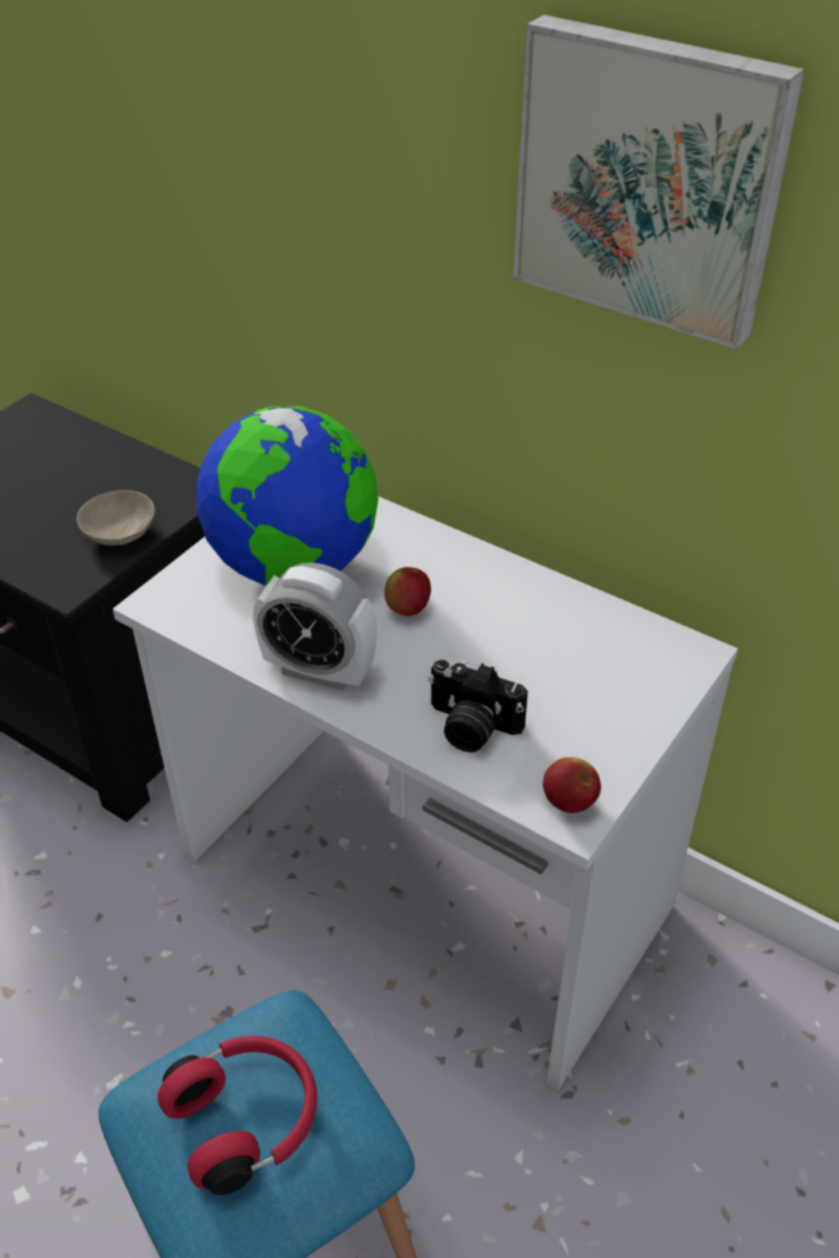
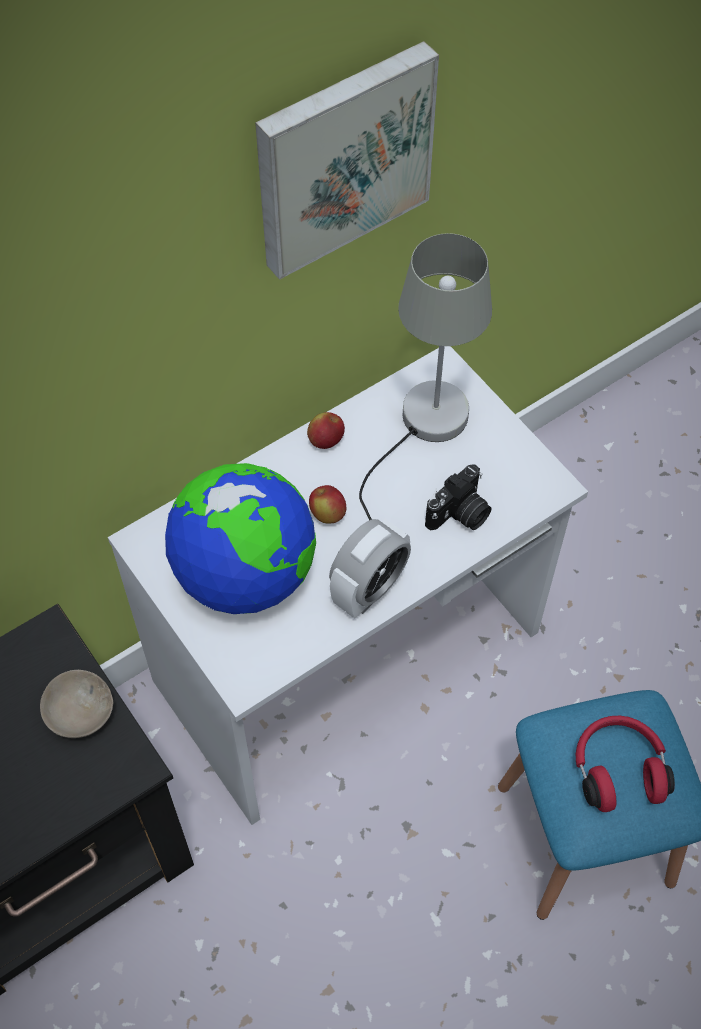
camera: 70 degrees left, 15 degrees up
apple [543,757,601,813] -> apple moved to [307,412,345,449]
none -> grey table lamp [359,233,492,520]

